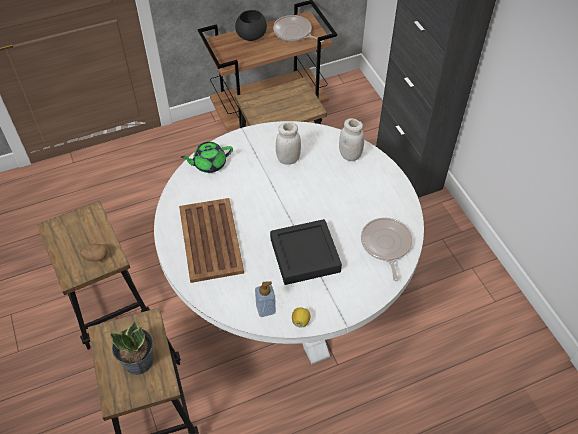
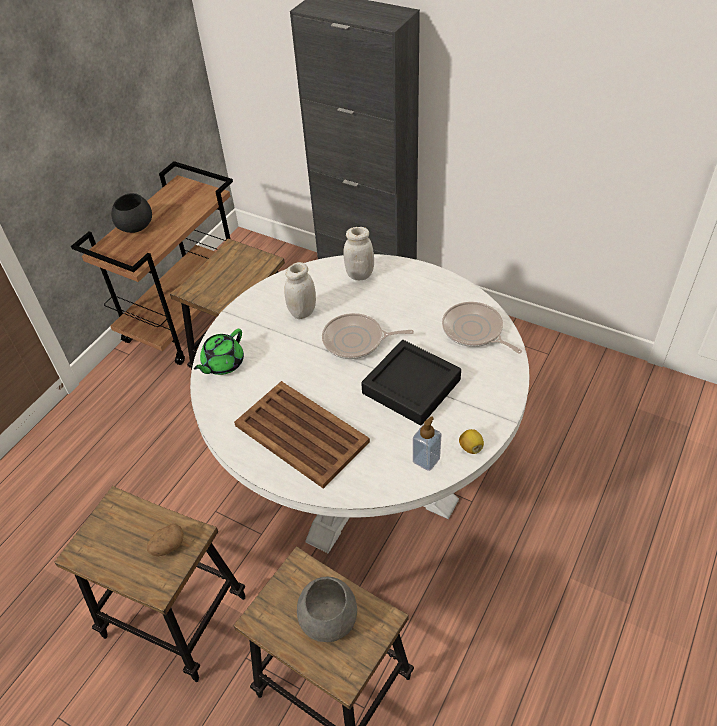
camera: 35 degrees left, 5 degrees down
potted plant [110,322,153,375] -> grey bowl [297,577,357,642]
frying pan [273,15,324,42] -> frying pan moved to [322,313,414,359]

